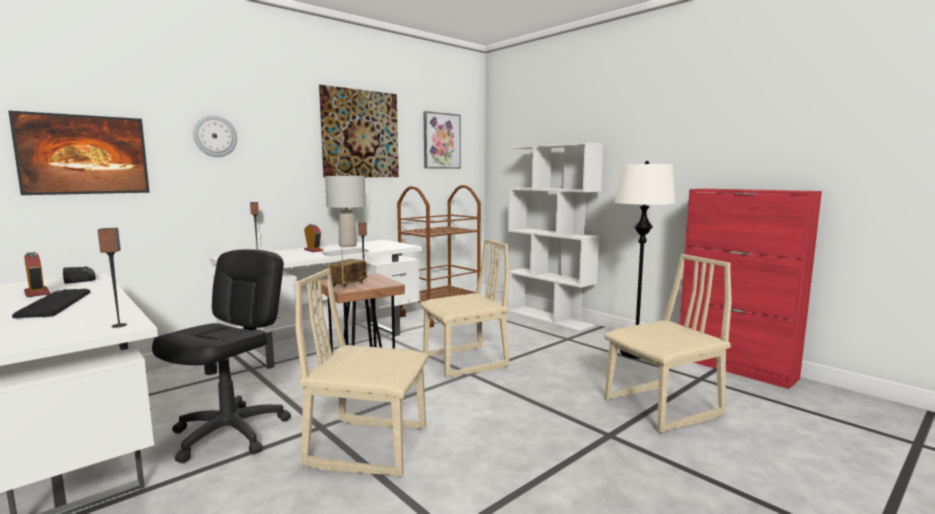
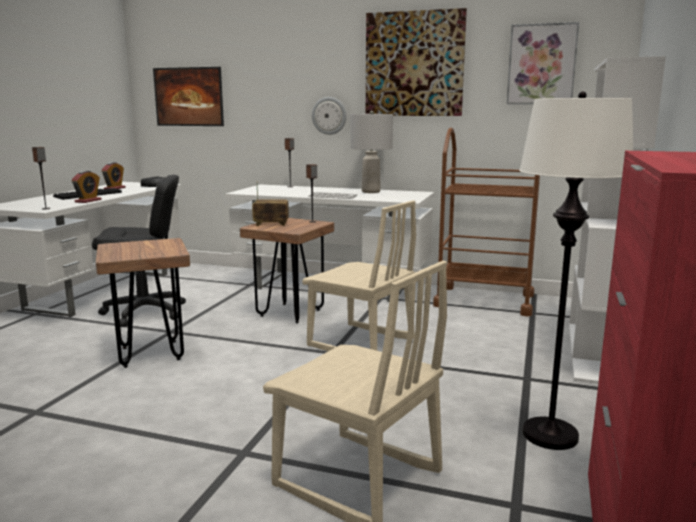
camera: 60 degrees right, 5 degrees up
wall clock [193,115,237,157] -> wall clock moved to [312,97,347,135]
beige chair [295,268,429,477] -> brown stool [96,238,190,368]
alarm clock [304,224,323,252] -> alarm clock moved to [72,171,101,203]

